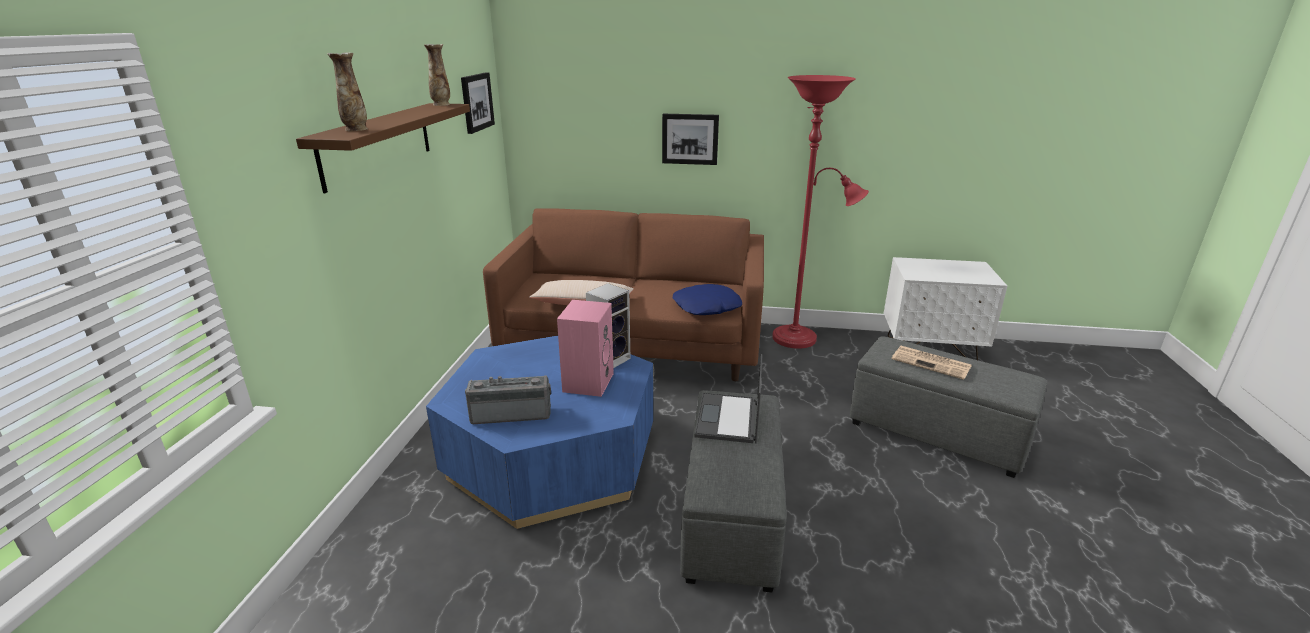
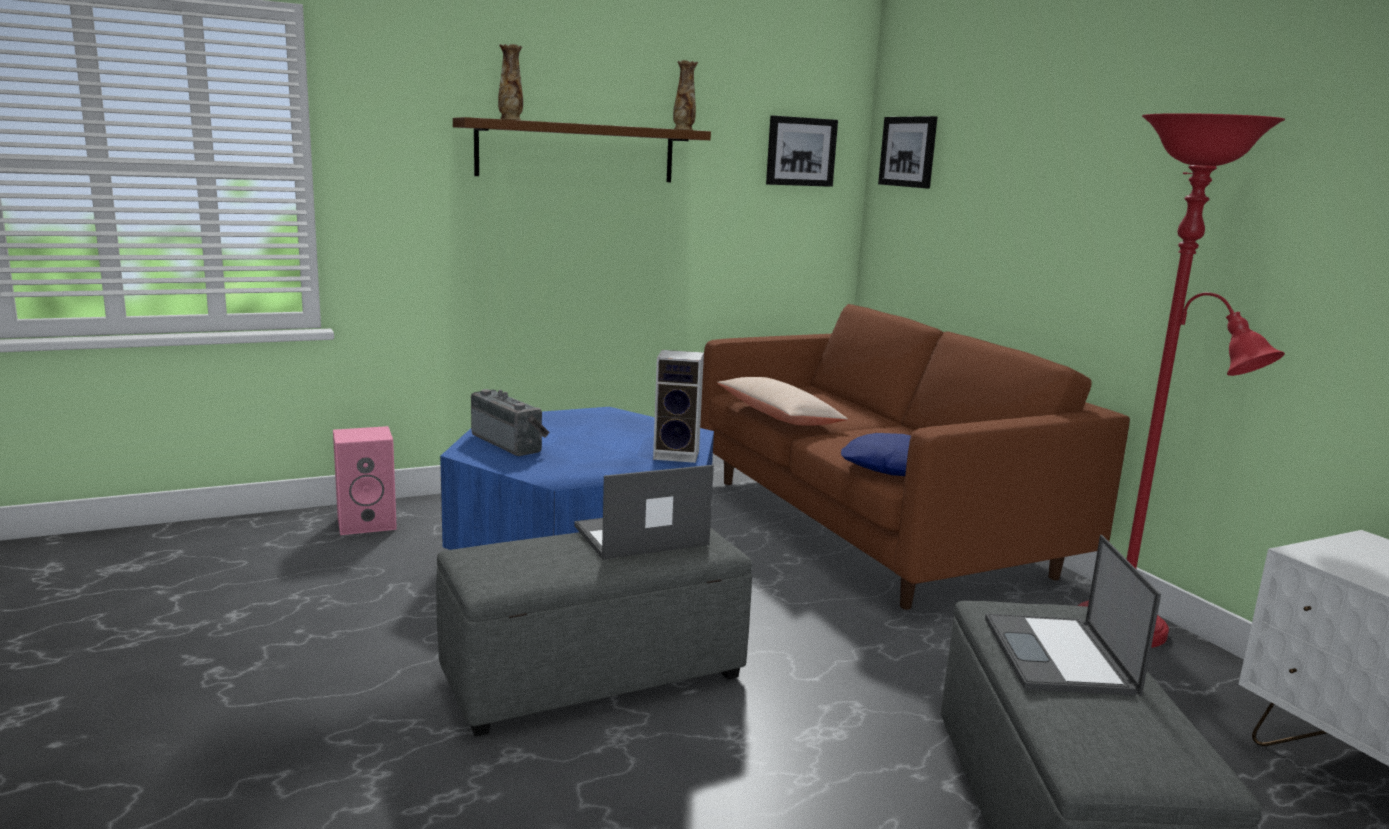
camera: 55 degrees right, 10 degrees down
pink speaker [557,300,614,397] -> pink speaker moved to [333,426,397,535]
picture [662,114,719,165] -> picture moved to [878,116,937,189]
newspaper [892,346,971,380] -> laptop [985,535,1161,696]

